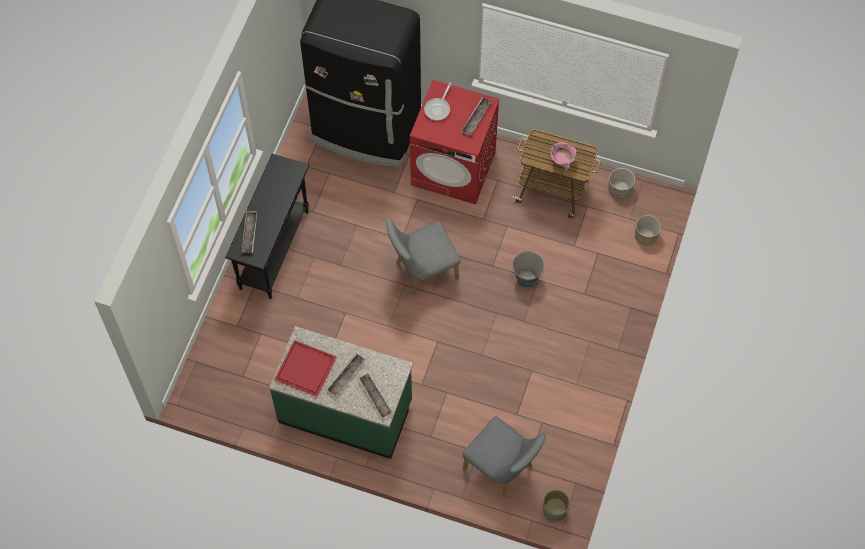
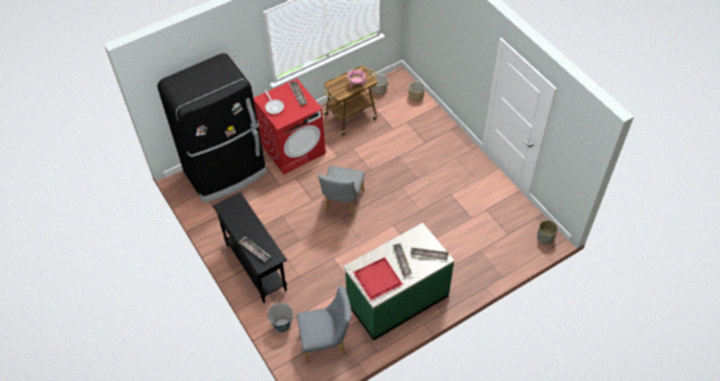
camera: 50 degrees left, 10 degrees down
grey chair [463,416,546,498] -> grey chair moved to [297,285,351,364]
bucket [511,251,544,287] -> bucket moved to [267,303,294,332]

